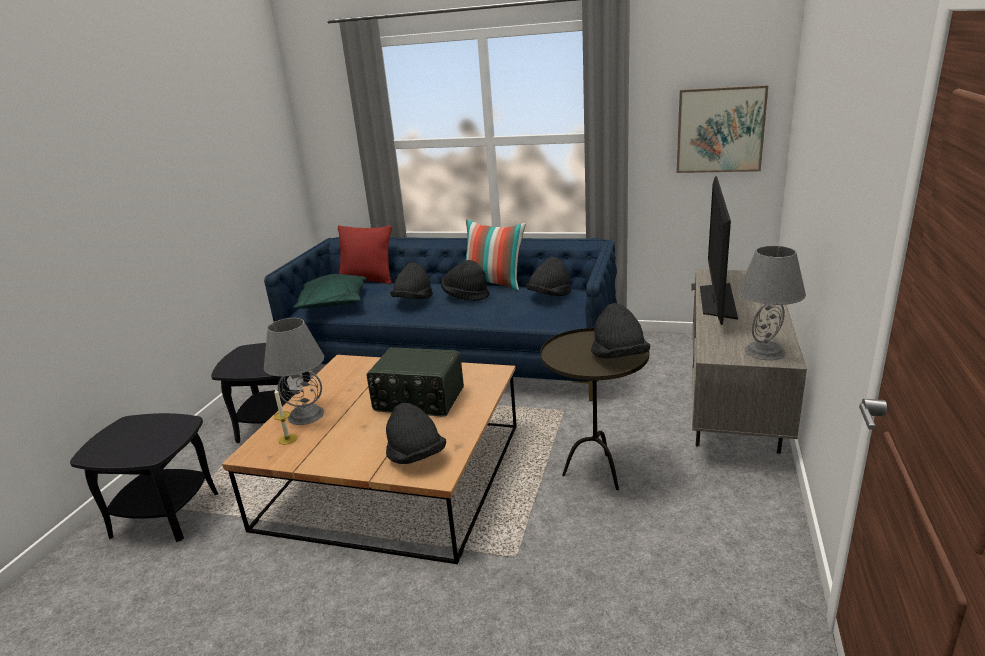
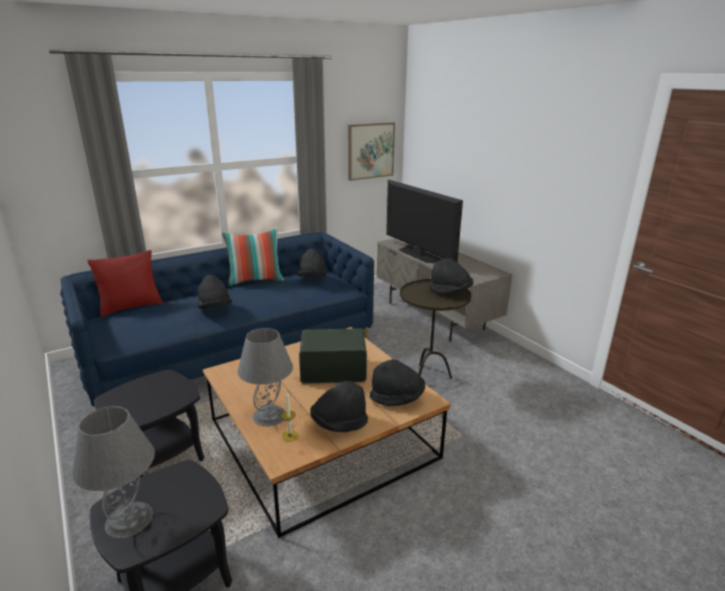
camera: 50 degrees left, 0 degrees up
green pillow [293,274,367,309] -> none
radio [367,347,464,417] -> radio turned 150 degrees counterclockwise [299,328,367,384]
black hat [441,260,490,301] -> black hat moved to [311,381,368,432]
grey table lamp [738,246,806,360] -> grey table lamp moved to [72,406,155,539]

